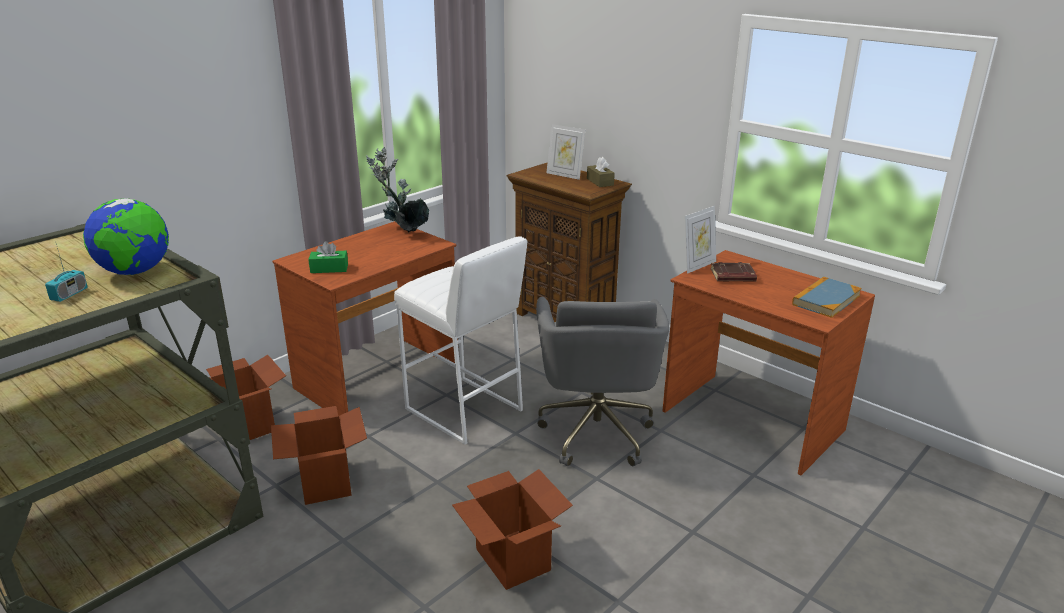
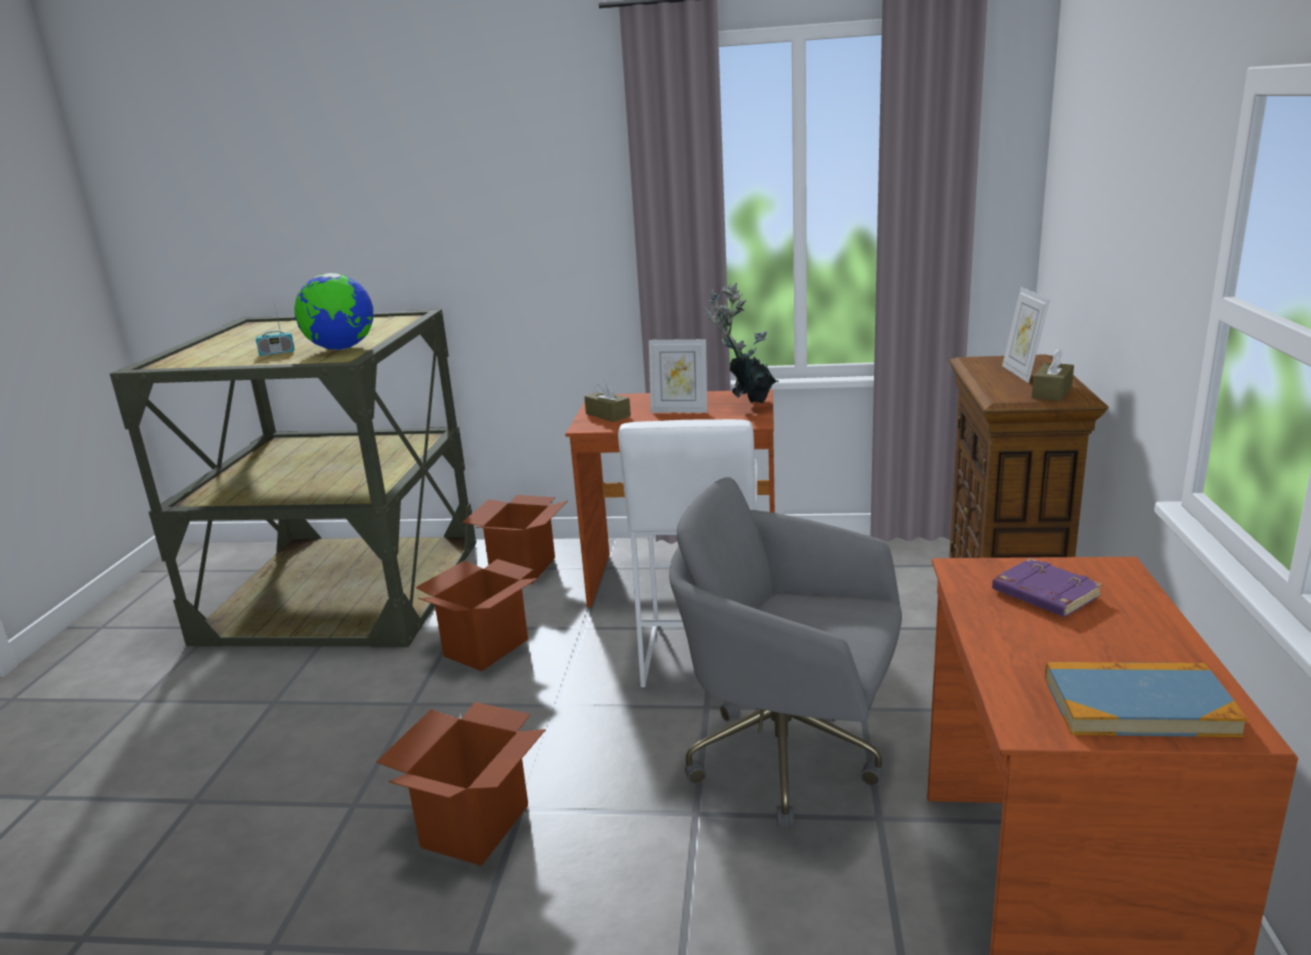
camera: 55 degrees right, 5 degrees down
green tissue box [308,241,348,273] -> brown tissue box [584,379,631,422]
grey office chair [536,297,670,466] -> grey office chair turned 60 degrees clockwise [669,477,902,828]
picture frame [685,206,716,274] -> picture frame moved to [649,339,707,413]
brown book [710,262,757,282] -> purple book [992,558,1102,617]

